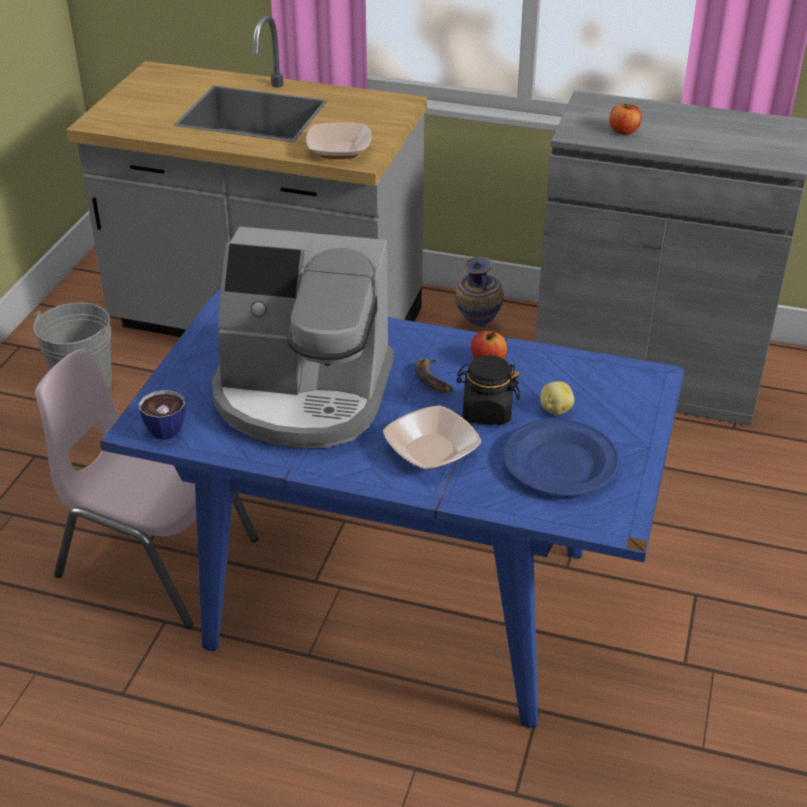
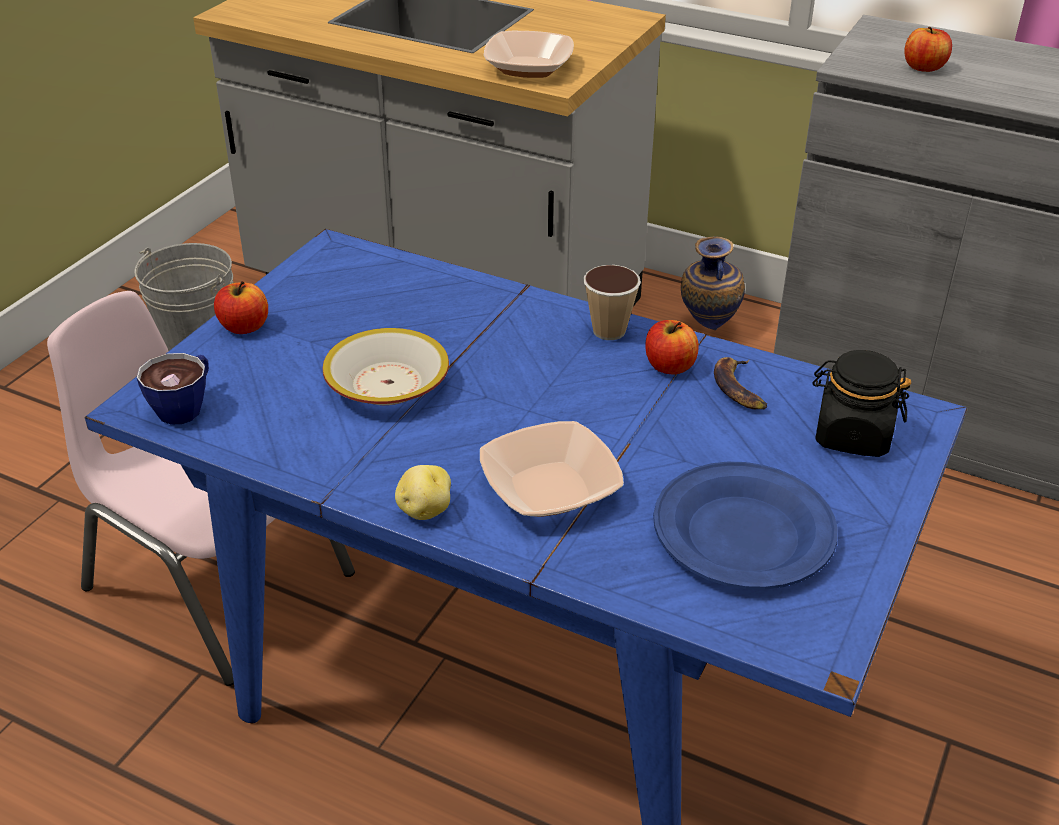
camera: 10 degrees right, 0 degrees up
coffee machine [212,227,394,448] -> bowl [323,328,449,405]
banana [415,358,453,392] -> banana moved to [714,357,767,409]
black jar [456,355,520,425] -> black jar moved to [813,350,911,457]
potato [540,381,574,415] -> potato moved to [395,465,451,520]
none -> apple [214,281,268,334]
none -> cup [583,265,641,340]

